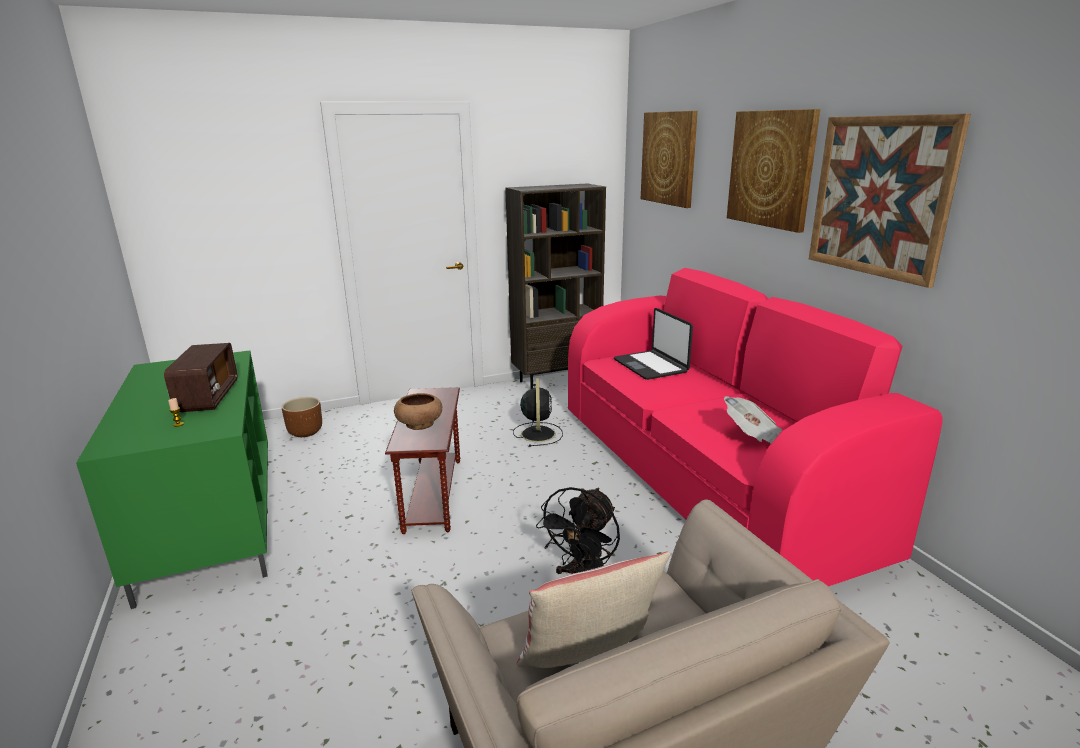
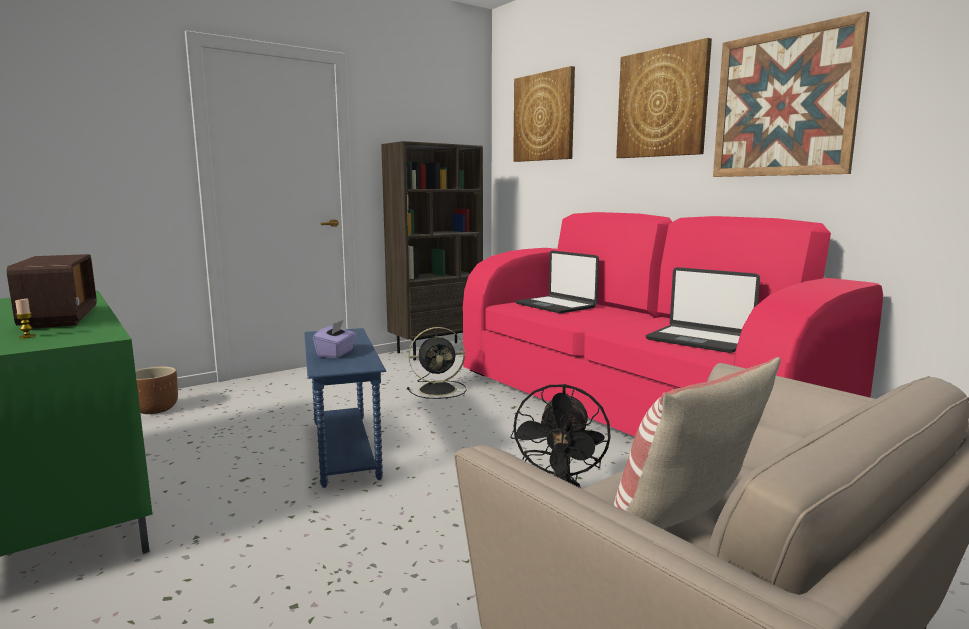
camera: 15 degrees left, 10 degrees down
brown side table [385,387,460,534] -> blue side table [304,328,386,488]
brown bowl [394,393,442,430] -> purple tissue box [313,320,356,358]
black fan [513,378,563,447] -> black fan turned 90 degrees clockwise [407,327,466,399]
newspaper [724,396,782,443] -> laptop [646,267,760,353]

